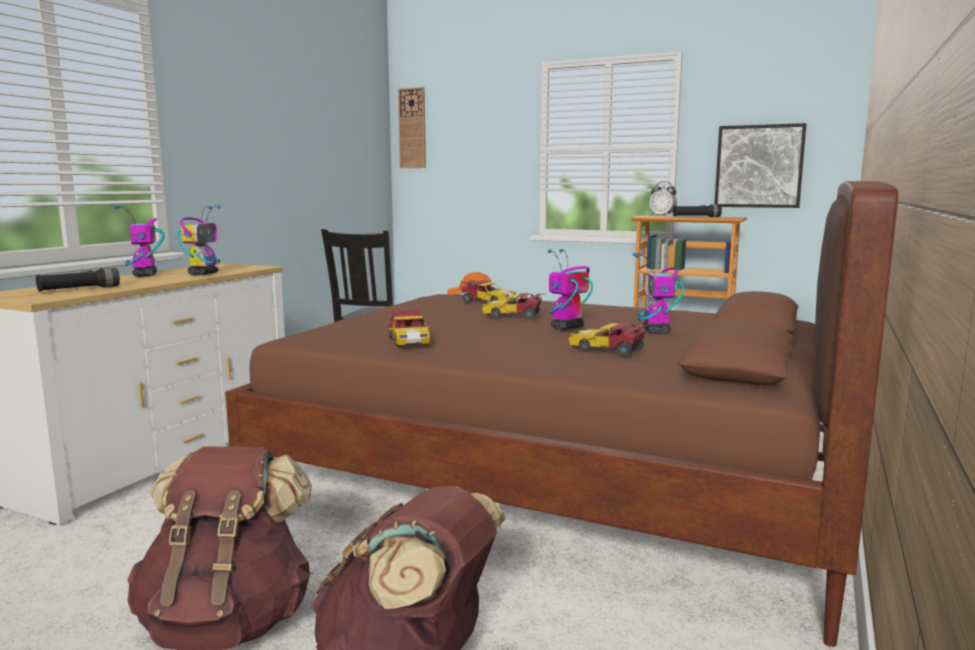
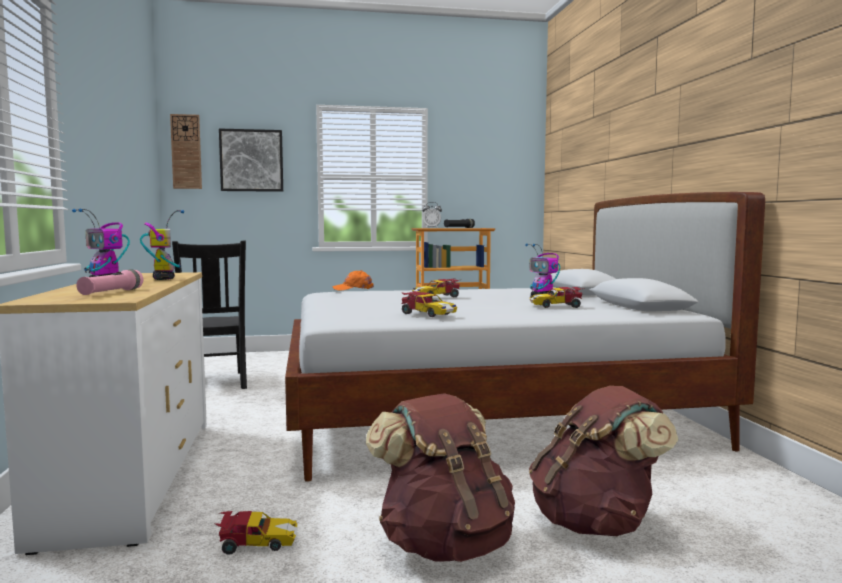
camera: 35 degrees left, 5 degrees down
black flashlight [36,268,120,292] -> pink flashlight [76,269,143,295]
brown bed [225,181,898,647] -> white bed [285,192,765,481]
toy car [461,280,516,303] -> toy car moved to [214,511,297,555]
toy robot [548,249,593,330] -> none
picture [714,123,807,208] -> picture moved to [219,129,283,192]

